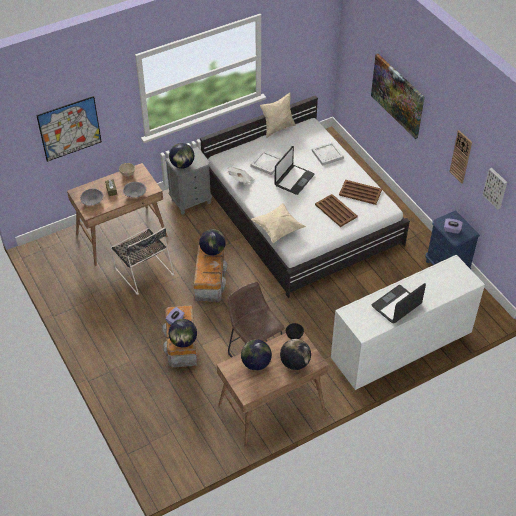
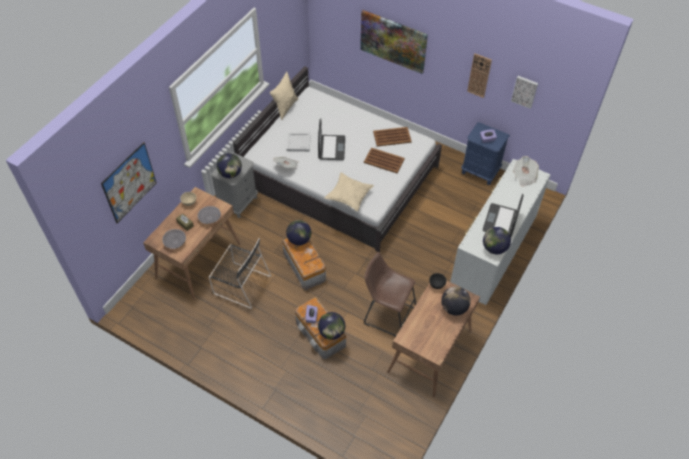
camera: 30 degrees left, 5 degrees up
globe [241,339,272,370] -> globe moved to [483,227,511,254]
white tray [312,142,344,166] -> none
none -> newspaper [513,156,539,187]

